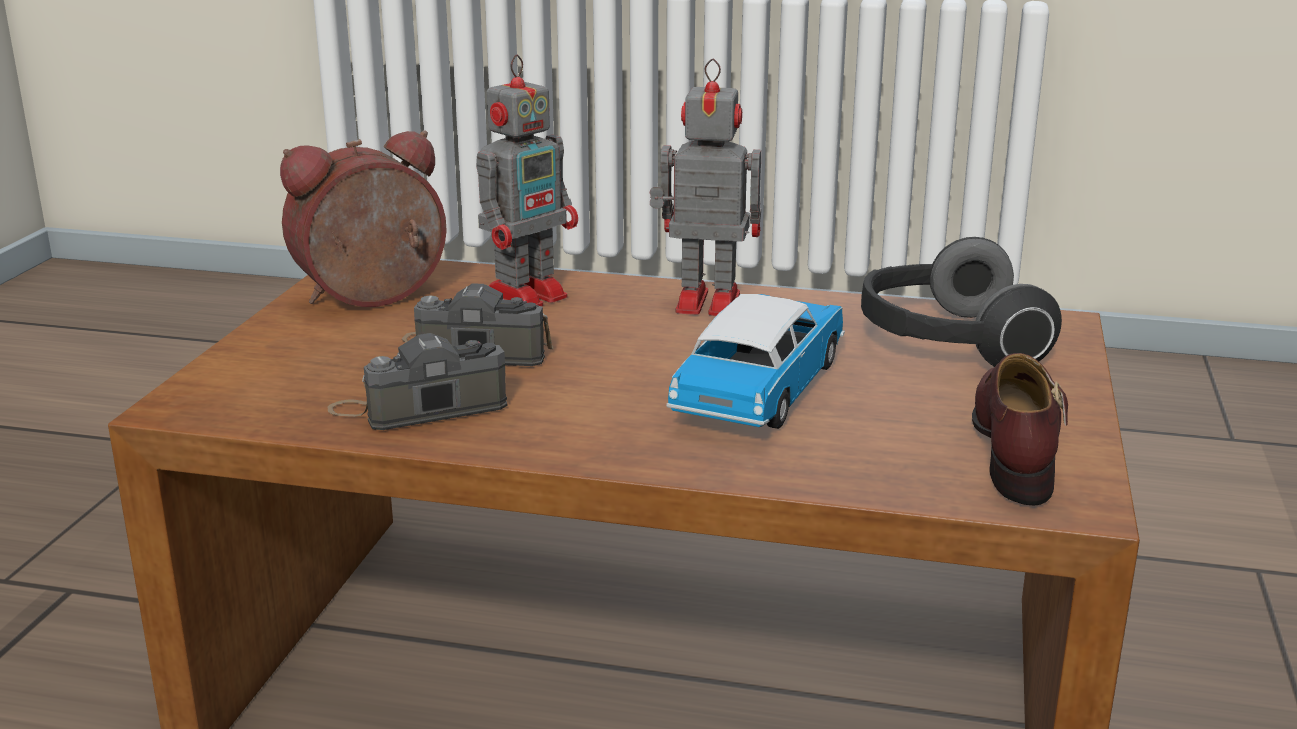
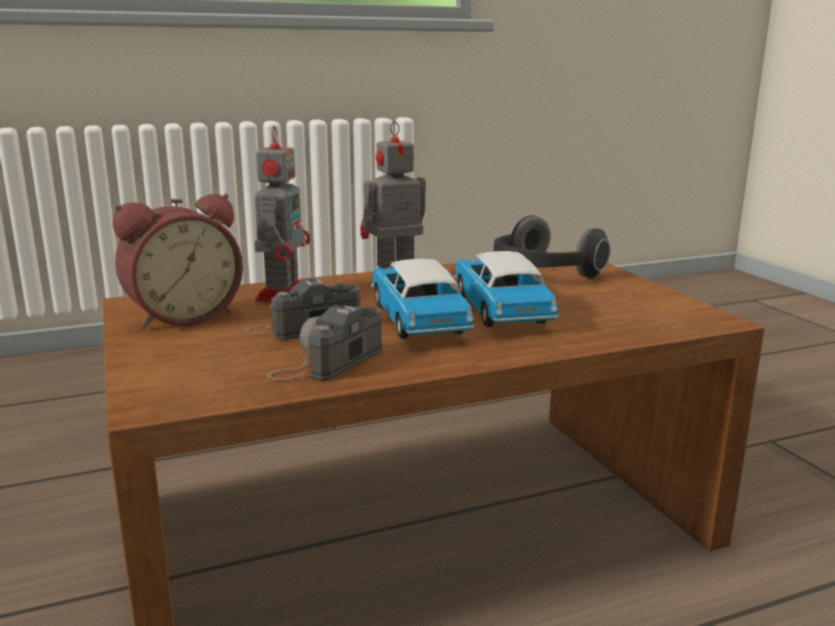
camera: 35 degrees left, 5 degrees down
alarm clock [280,130,447,307] -> alarm clock turned 150 degrees counterclockwise [113,193,243,329]
brown shoe [972,353,1068,506] -> none
none -> toy car [371,258,474,339]

